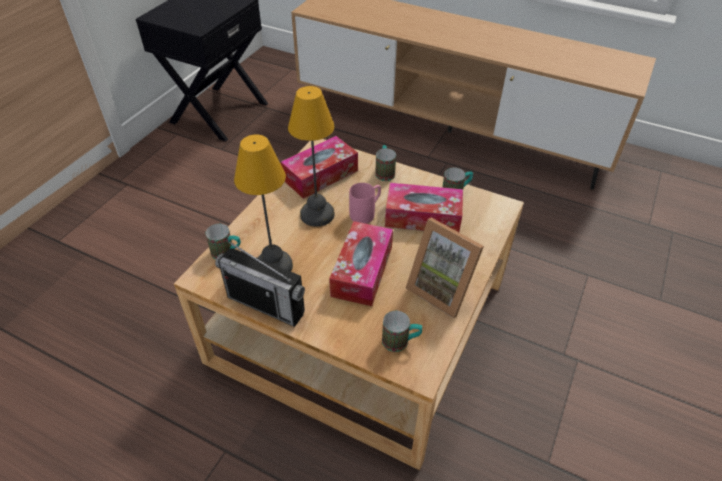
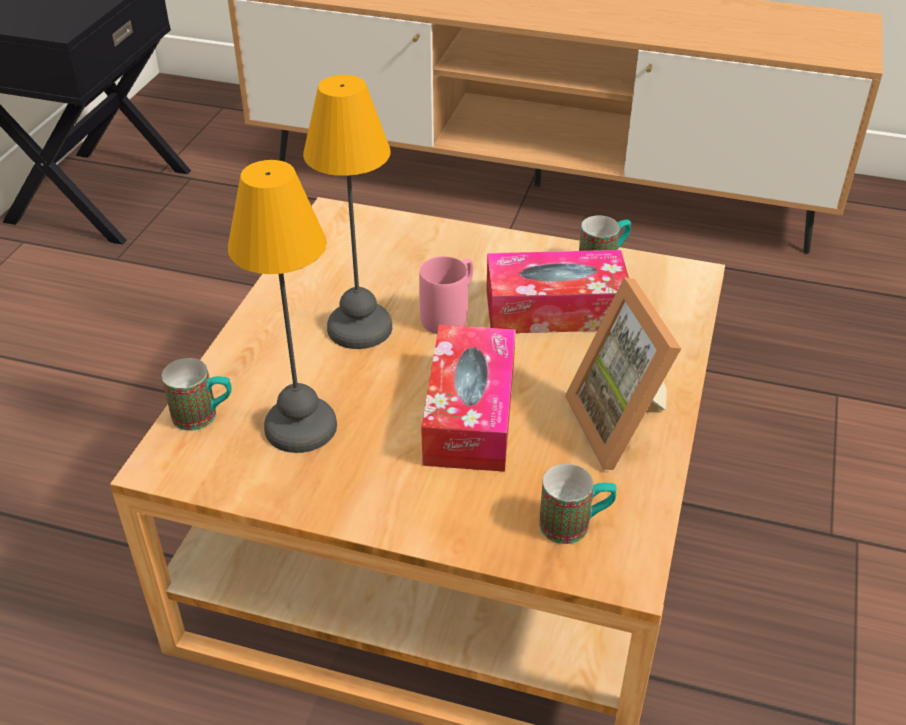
camera: 10 degrees left, 5 degrees down
radio [215,239,305,327] -> none
tissue box [281,136,358,199] -> none
mug [375,145,396,181] -> none
picture frame [406,218,484,318] -> picture frame turned 45 degrees clockwise [565,277,681,470]

